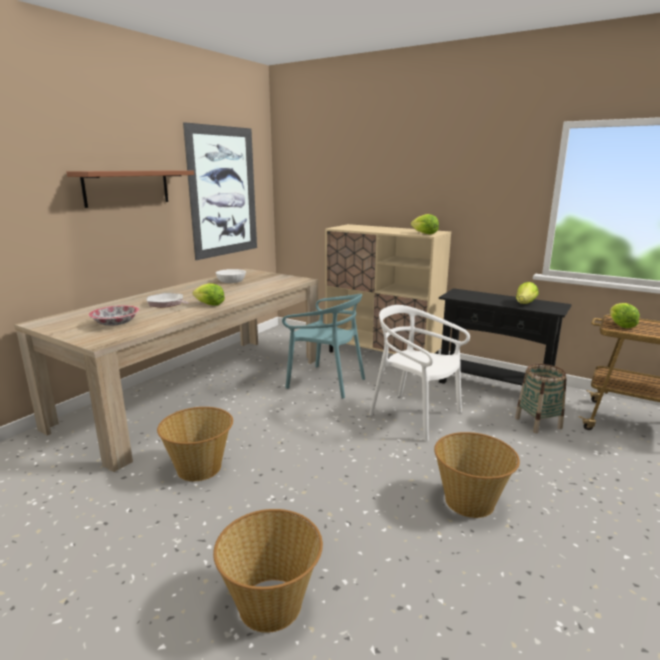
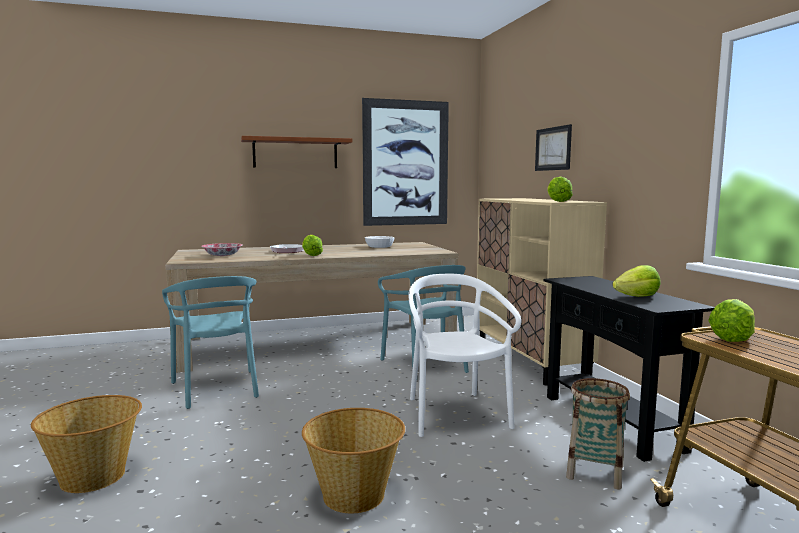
camera: 40 degrees right, 10 degrees down
basket [157,407,233,481] -> turquoise chair [162,276,259,409]
none -> picture [535,124,572,171]

